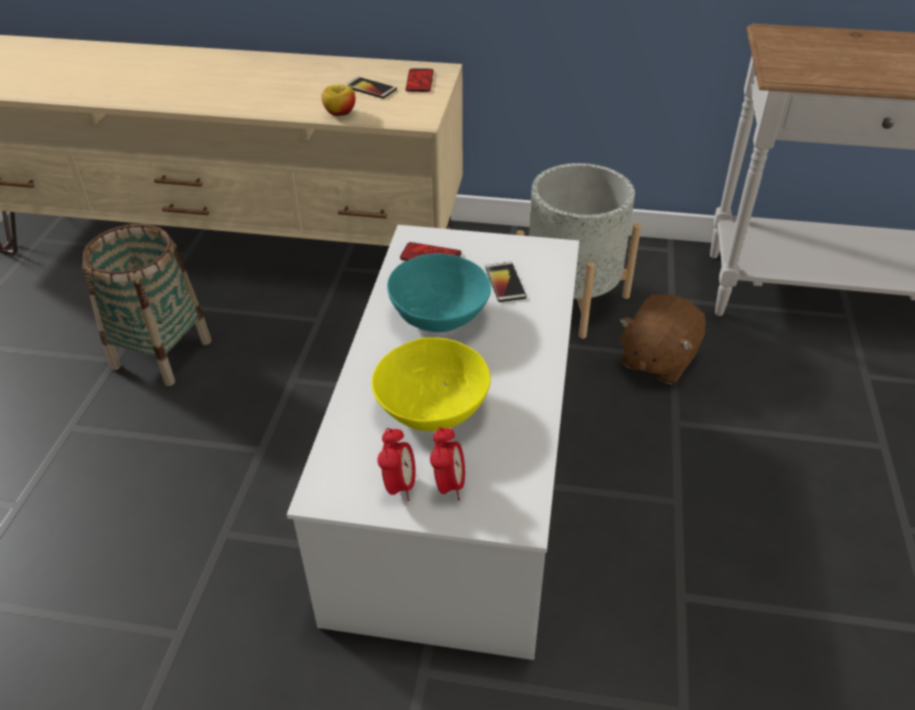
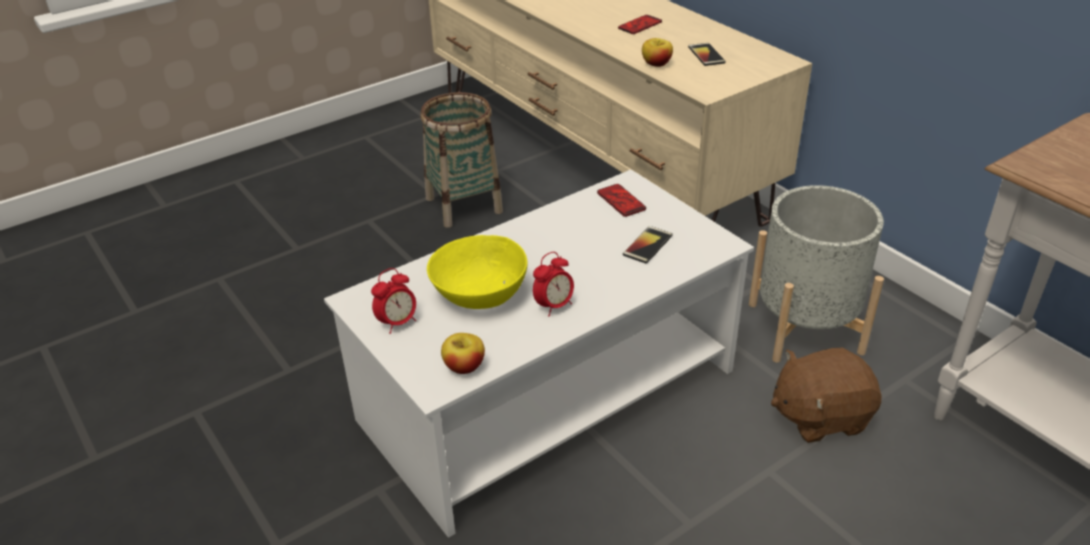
camera: 45 degrees right, 5 degrees down
turquoise bowl [387,253,491,332] -> none
phone [406,68,433,92] -> phone moved to [618,15,662,34]
alarm clock [430,427,465,500] -> alarm clock moved to [533,252,574,317]
none -> apple [441,333,485,374]

